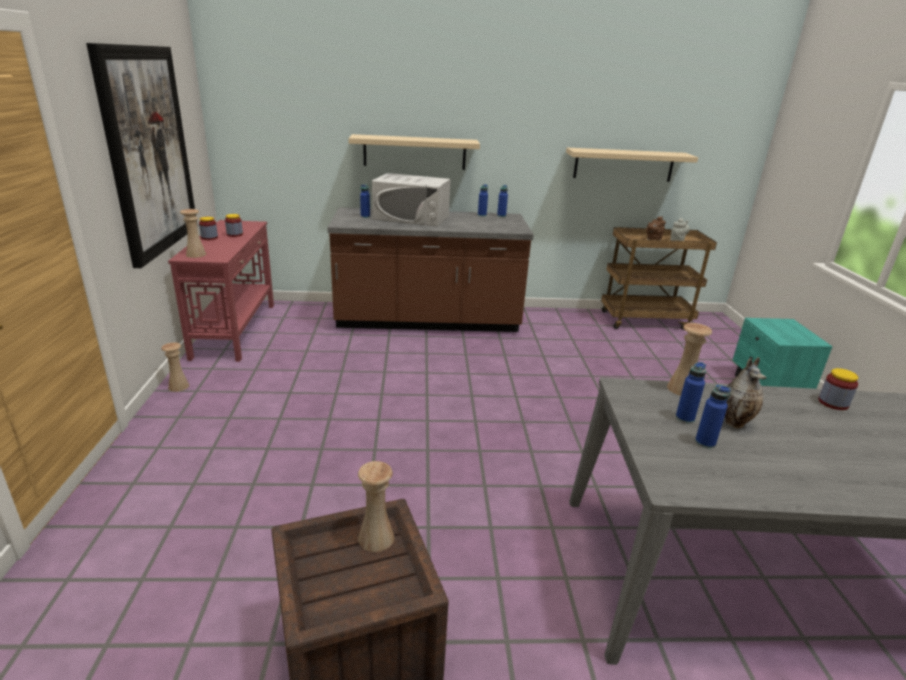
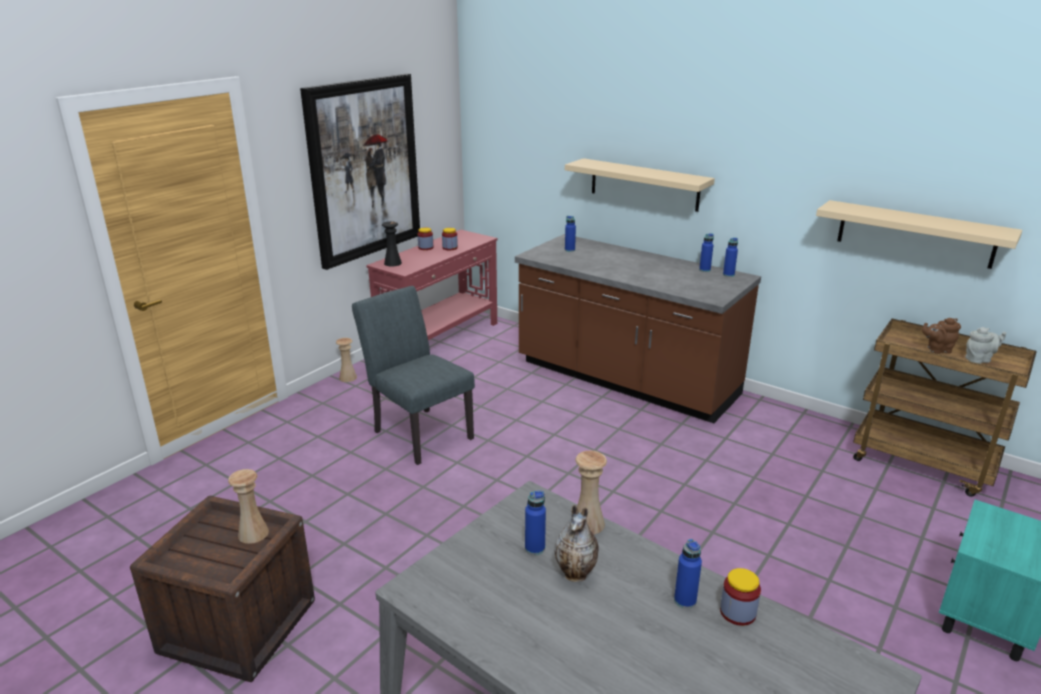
camera: 40 degrees right, 0 degrees up
beige vase [180,209,206,258] -> black vase [382,221,402,266]
white microwave [372,173,451,226] -> none
blue bottle [695,385,731,449] -> blue bottle moved to [674,539,702,609]
none -> grey chair [352,286,475,465]

